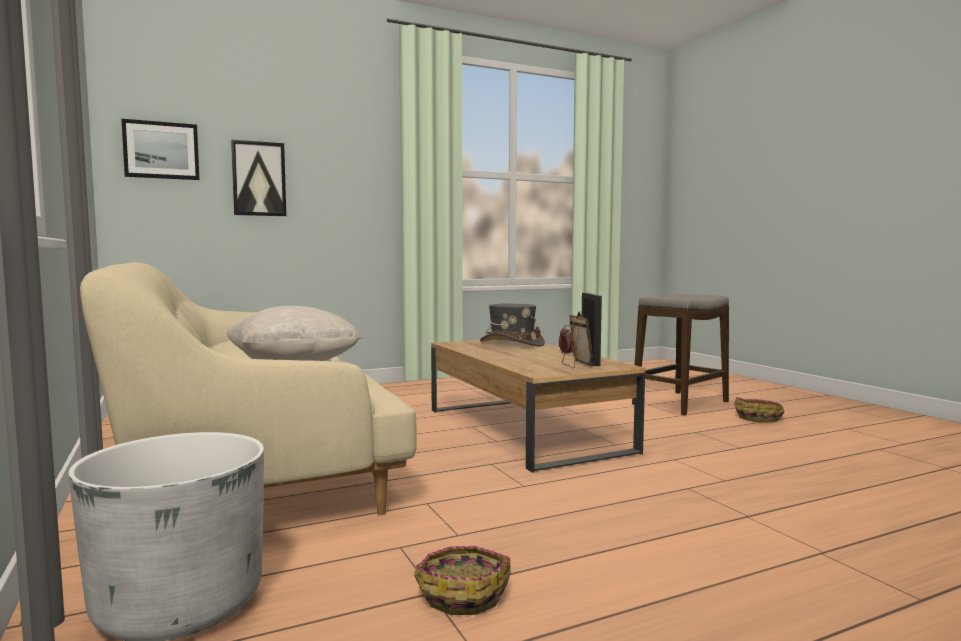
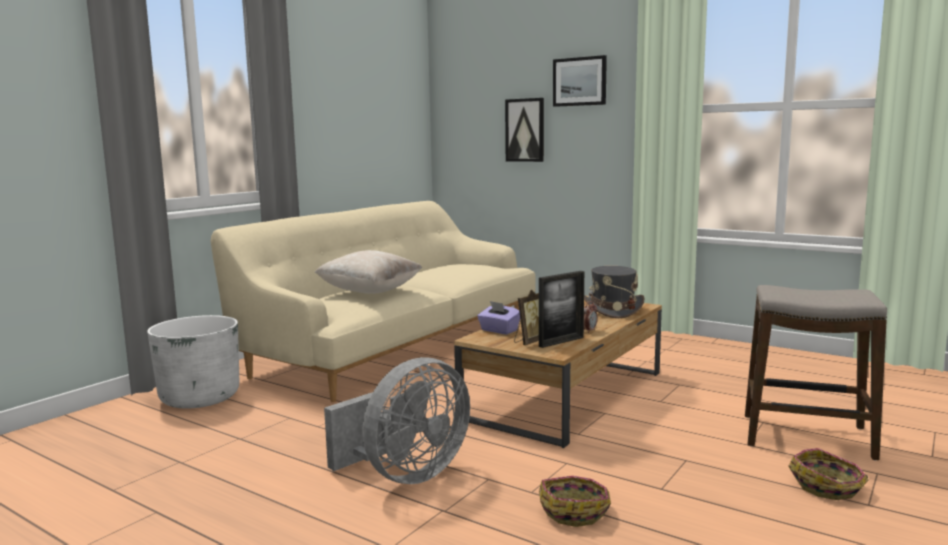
camera: 60 degrees right, 5 degrees up
picture [121,119,200,180] -> picture moved to [553,55,607,107]
basket [414,546,511,615] -> basket moved to [539,476,611,527]
none -> grey fan [324,357,470,484]
none -> purple tissue box [477,301,520,334]

